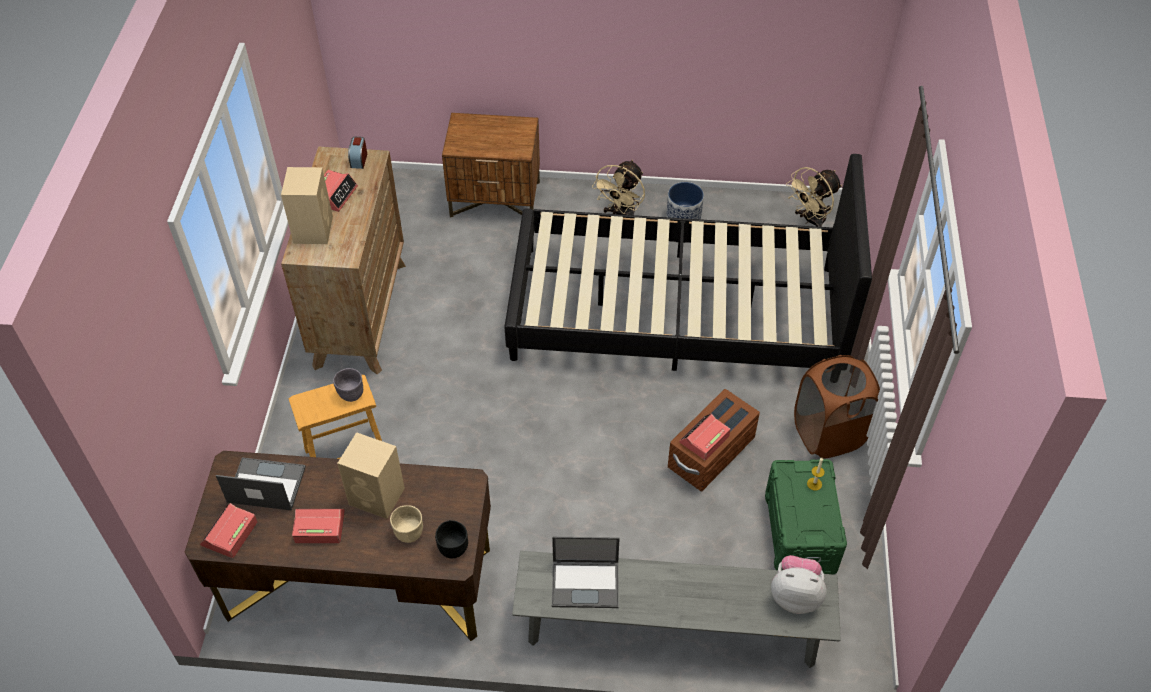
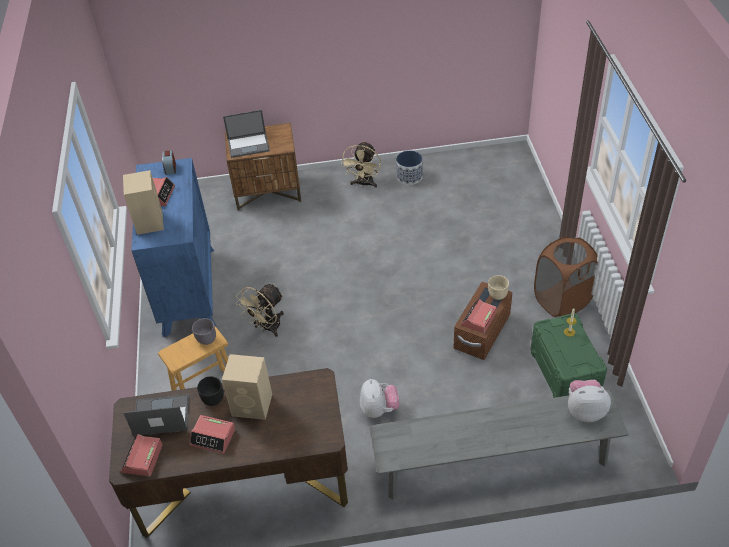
camera: 10 degrees left, 5 degrees down
brown dresser [281,147,406,375] -> blue dresser [131,158,217,338]
alarm clock [292,509,345,543] -> alarm clock turned 150 degrees counterclockwise [190,415,235,454]
beige bowl [390,505,423,543] -> beige bowl moved to [488,275,509,300]
black bowl [435,520,468,558] -> black bowl moved to [197,376,224,406]
black bed [504,154,872,371] -> none
laptop [552,537,620,608] -> laptop moved to [223,110,270,158]
beige fan [786,167,842,227] -> beige fan moved to [236,284,284,337]
none -> plush toy [360,379,399,418]

